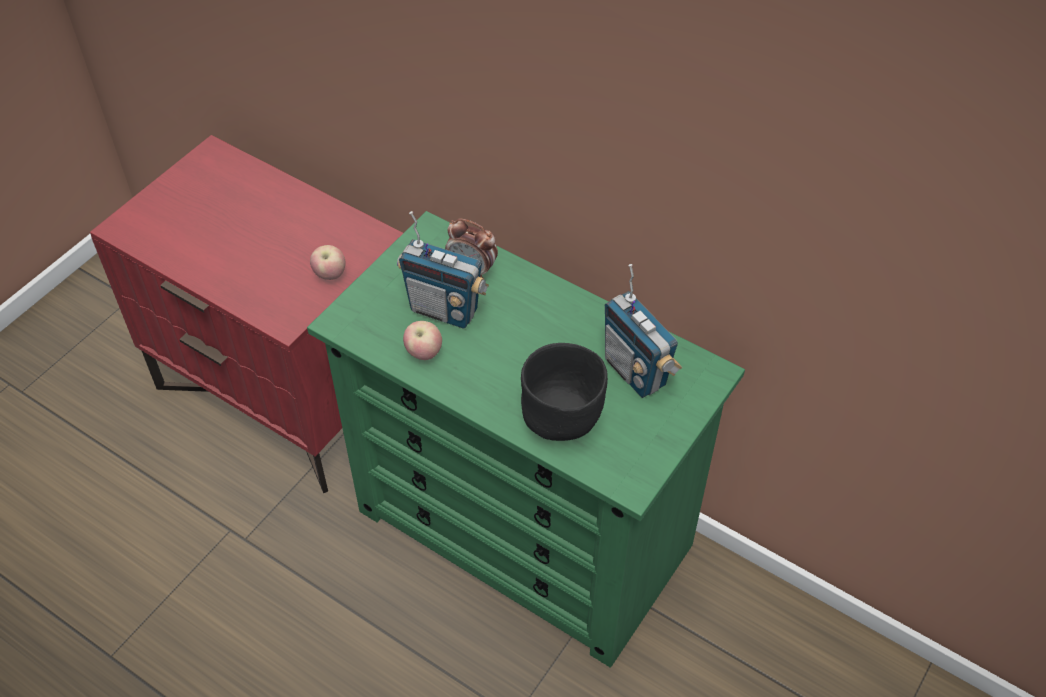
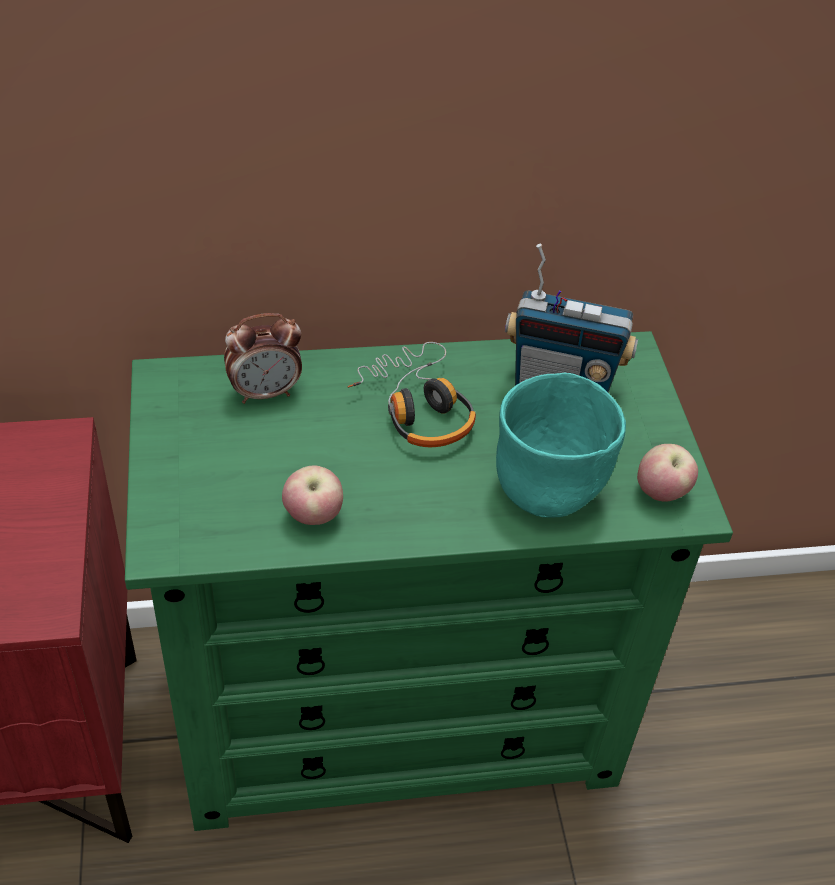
camera: 45 degrees left, 5 degrees down
apple [310,245,345,280] -> apple moved to [637,444,698,502]
radio [397,211,489,328] -> none
black bowl [521,343,608,441] -> turquoise bowl [496,373,626,518]
none -> headphones [347,342,476,447]

